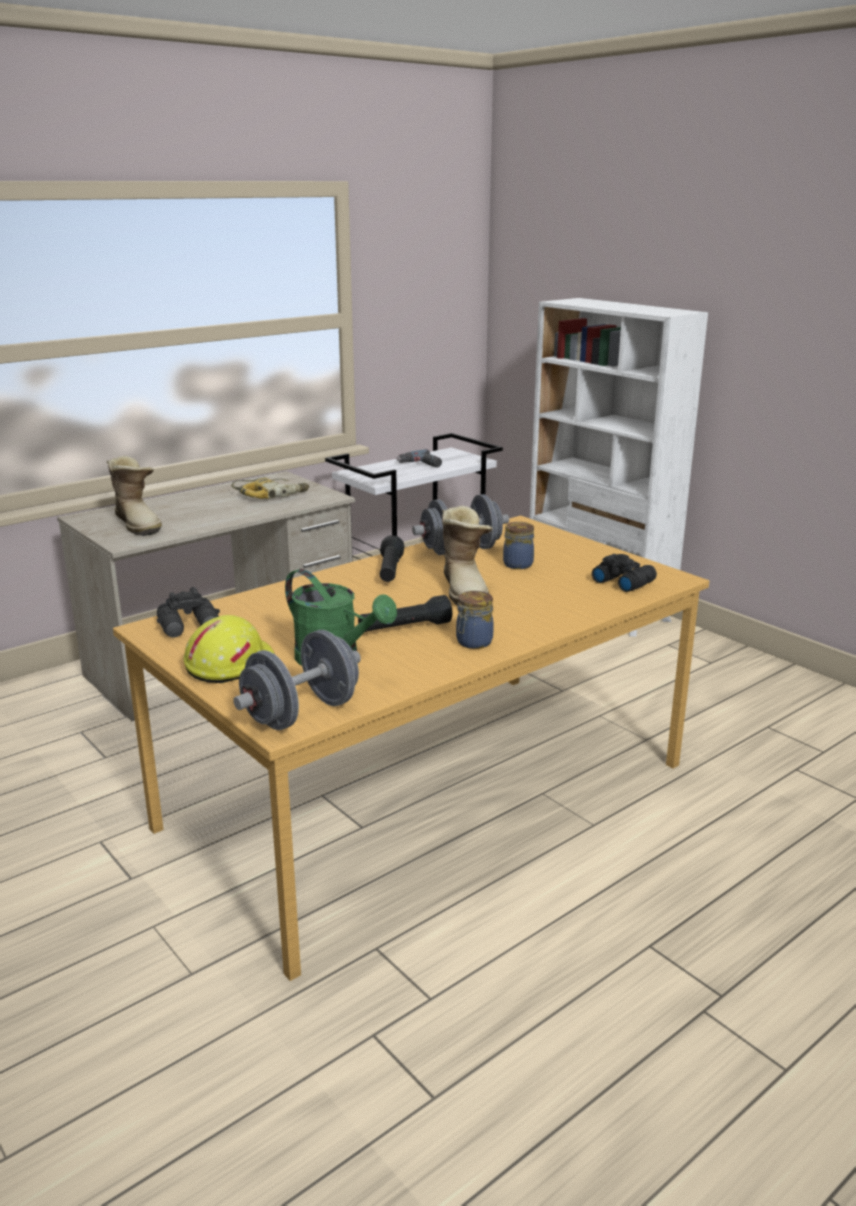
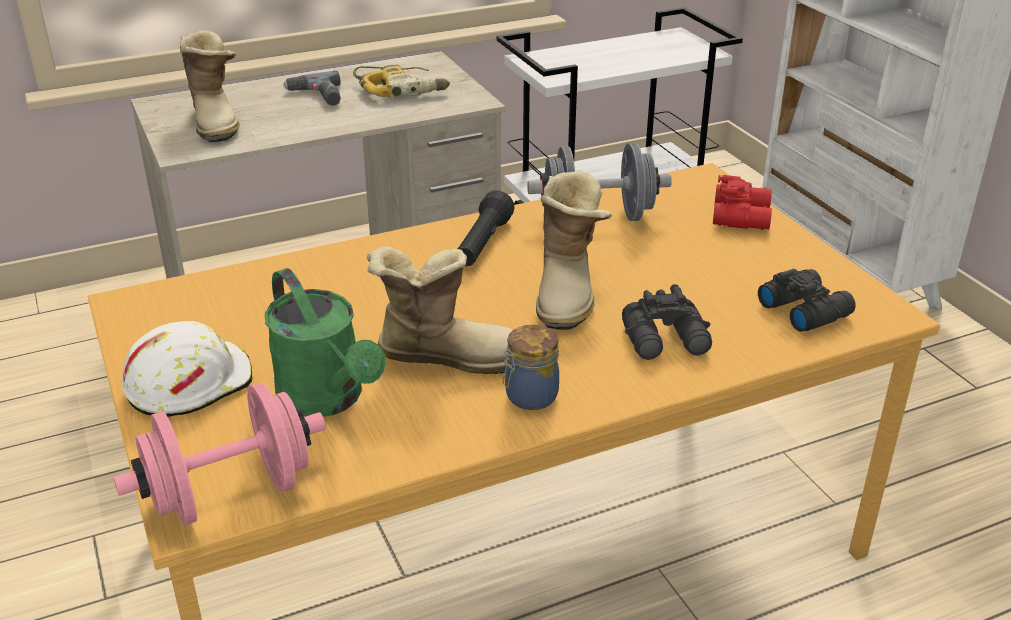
camera: 15 degrees right, 10 degrees up
black binoculars [157,587,220,638] -> black binoculars moved to [622,284,712,360]
yellow hard hat [183,615,275,683] -> white hard hat [122,321,252,417]
grey dumbbell [233,630,361,730] -> pink dumbbell [113,382,326,525]
black flashlight [358,595,453,632] -> boot [367,247,513,374]
power drill [397,449,442,467] -> power drill moved to [283,71,341,106]
jar [503,522,534,569] -> none
none -> red binoculars [713,175,772,230]

